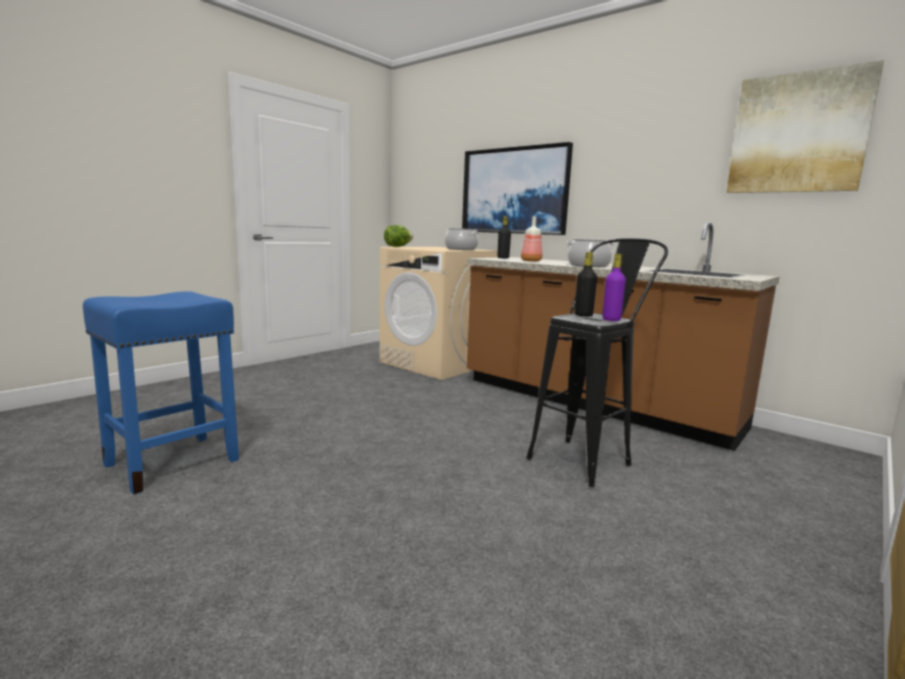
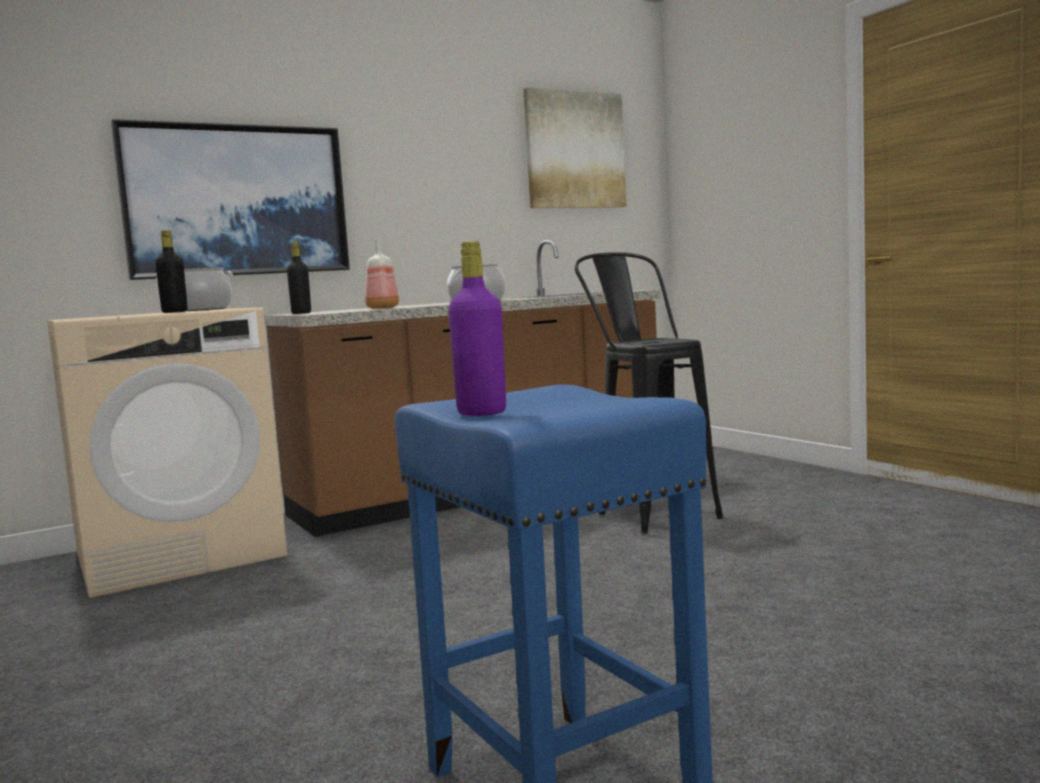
camera: 70 degrees left, 5 degrees down
lettuce [384,225,413,247] -> none
black bottle [575,252,597,317] -> black bottle moved to [155,230,188,313]
purple bottle [602,254,626,321] -> purple bottle moved to [448,241,506,416]

